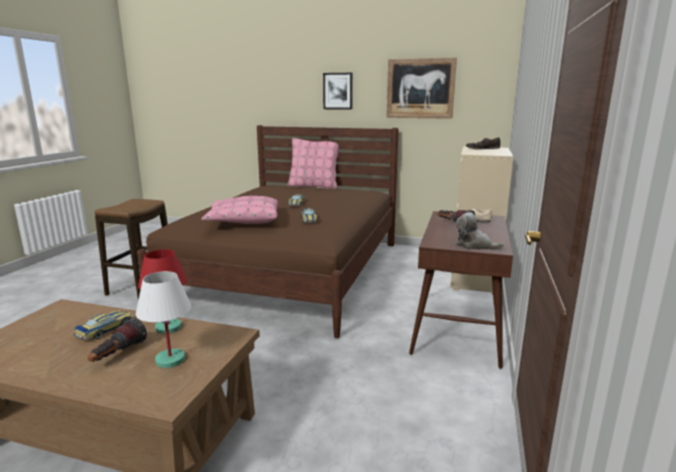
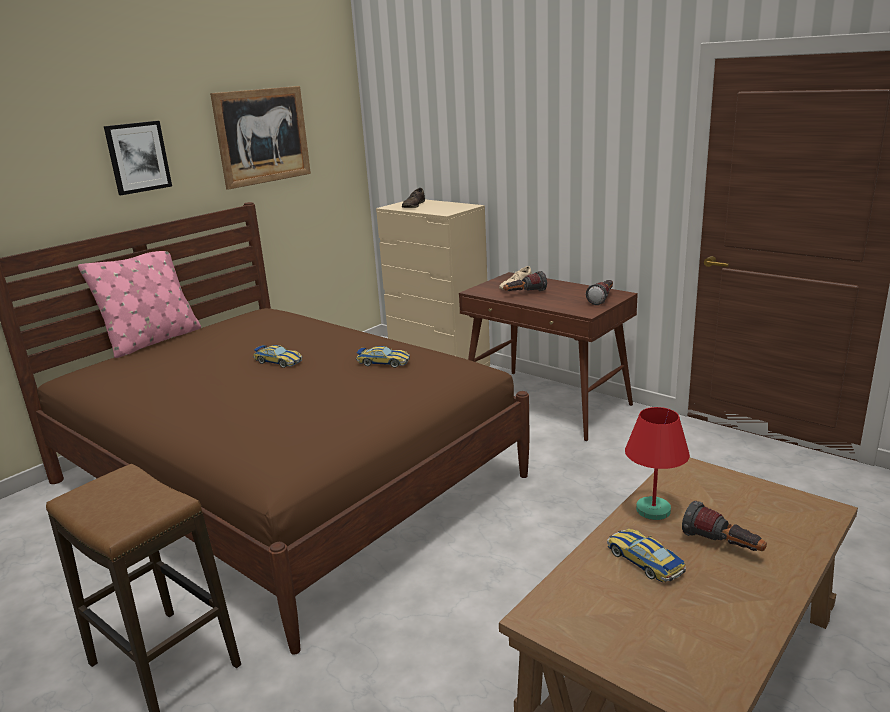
camera: 65 degrees left, 5 degrees up
white table lamp [136,271,192,368] -> none
pink pillow [201,196,278,224] -> none
plush toy [455,212,504,250] -> flashlight [586,280,613,305]

